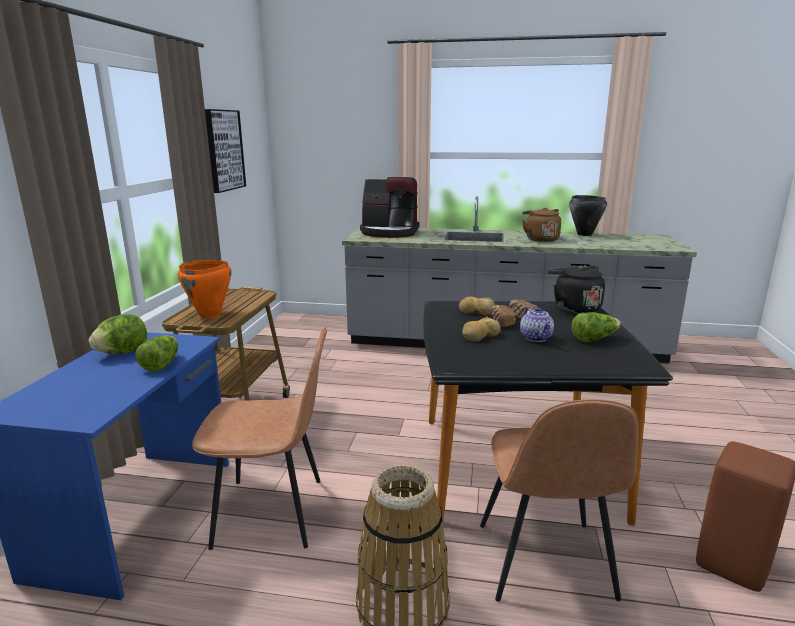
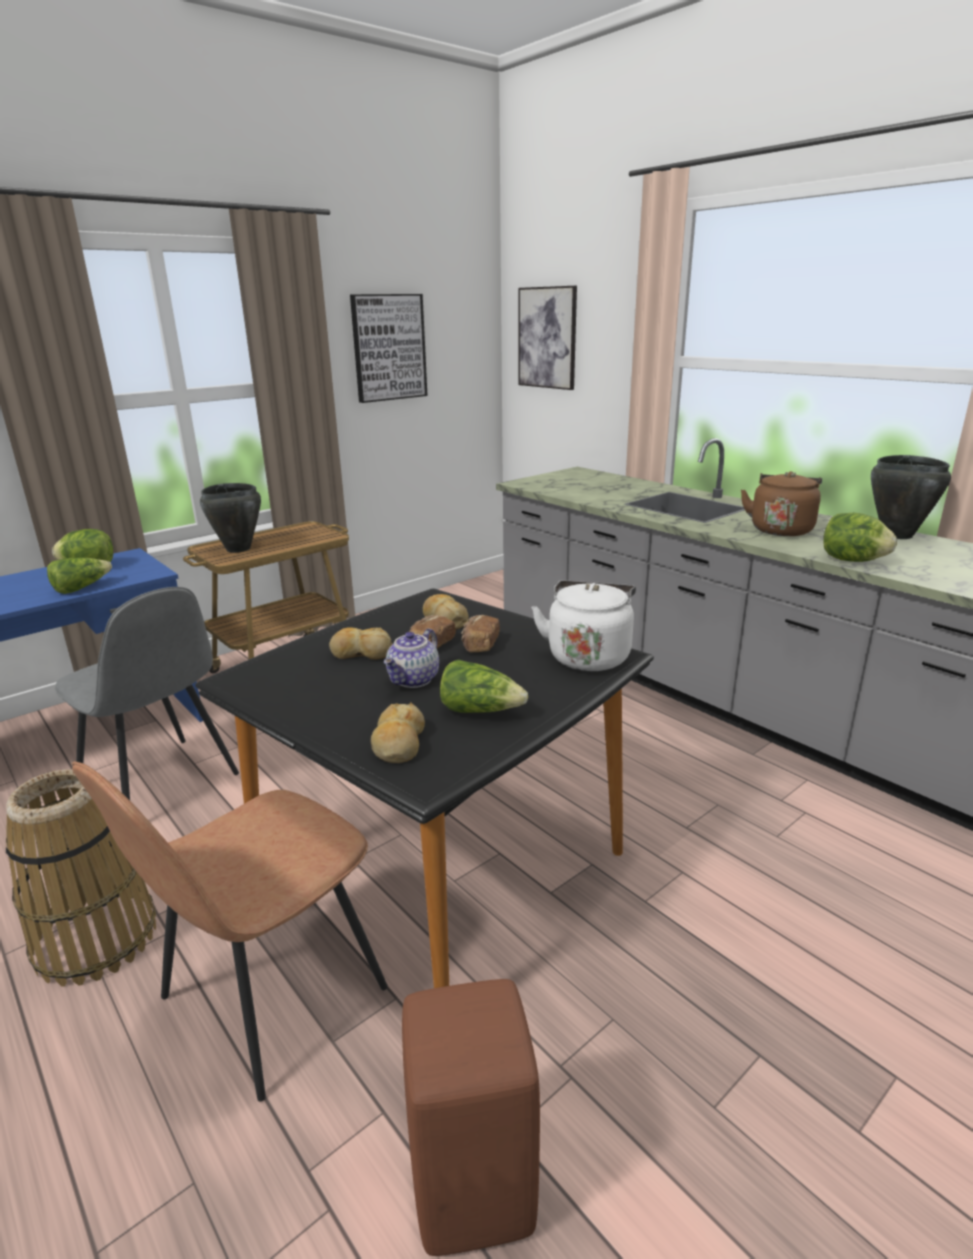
camera: 40 degrees right, 5 degrees up
orange cooking pot [178,260,232,318] -> black cooking pot [200,483,261,553]
brown chair [192,327,327,550] -> grey chair [55,587,239,800]
coffee machine [360,177,420,238] -> none
black kettle [548,265,605,313] -> white kettle [531,581,636,671]
none -> bread [371,702,425,763]
none -> picture [518,286,577,390]
none -> lettuce [823,513,897,562]

